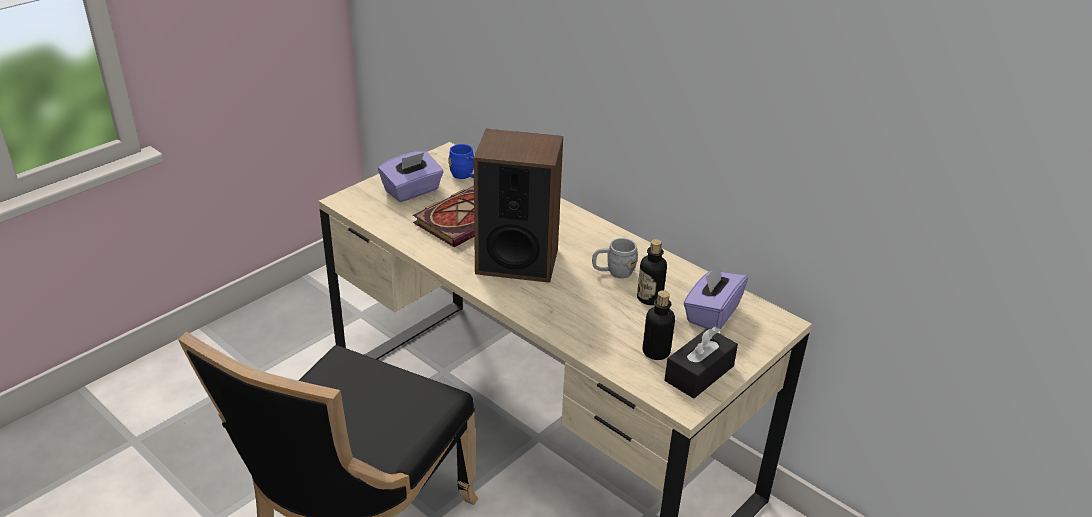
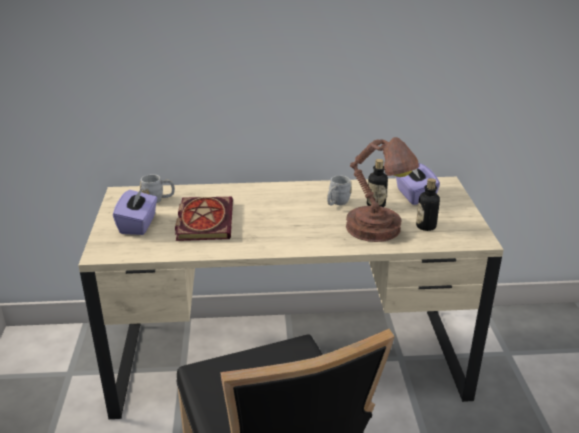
camera: 45 degrees left, 5 degrees down
blue mug [448,144,474,179] -> grey mug [140,174,175,203]
speaker [474,129,563,283] -> none
black tissue box [665,326,738,399] -> none
none -> brown table lamp [346,137,419,242]

